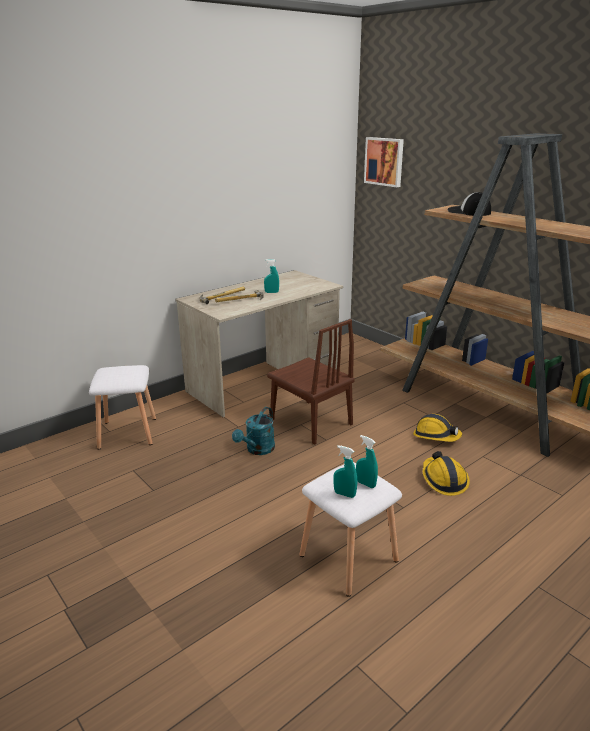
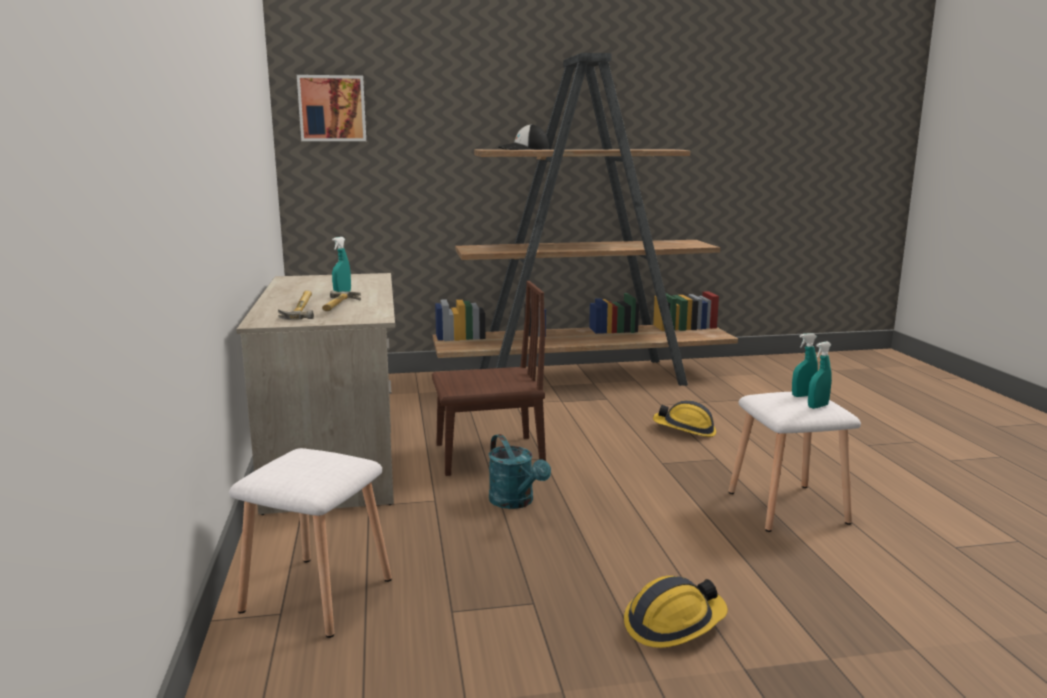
camera: 60 degrees left, 10 degrees down
hard hat [413,414,462,442] -> hard hat moved to [624,576,728,648]

